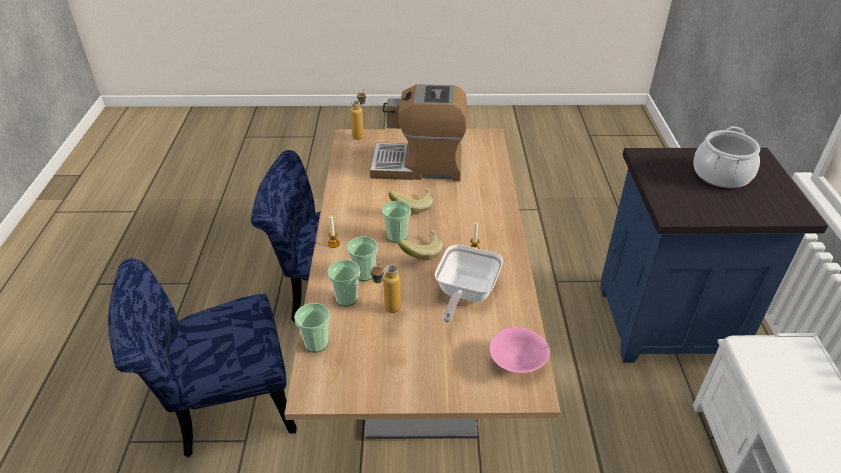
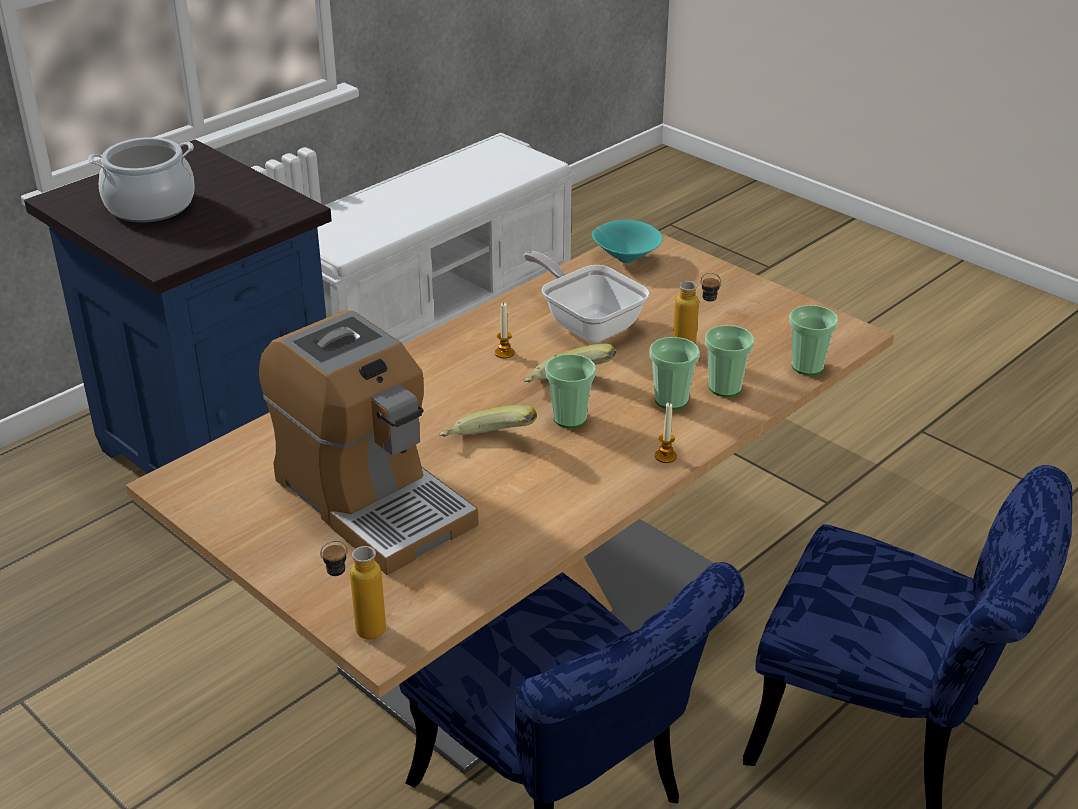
camera: 135 degrees left, 5 degrees down
frying pan [435,244,503,323] -> frying pan turned 105 degrees counterclockwise [523,251,650,343]
pink bowl [490,327,550,373] -> turquoise bowl [592,220,663,263]

